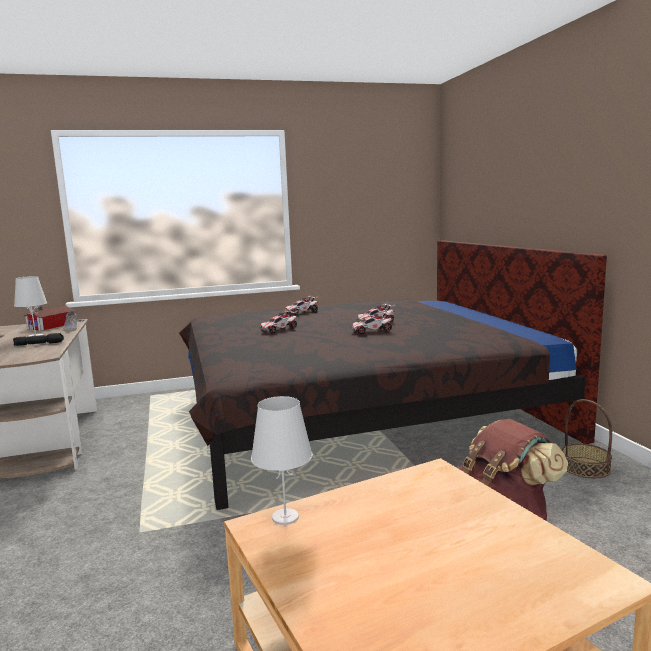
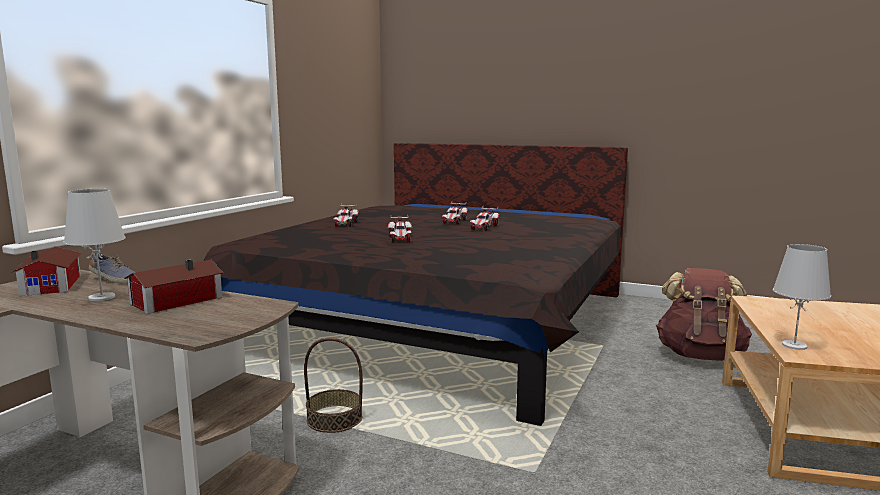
camera: 50 degrees left, 0 degrees up
black flashlight [13,333,64,346] -> toy house [124,260,224,314]
basket [562,399,612,478] -> basket moved to [304,338,363,433]

